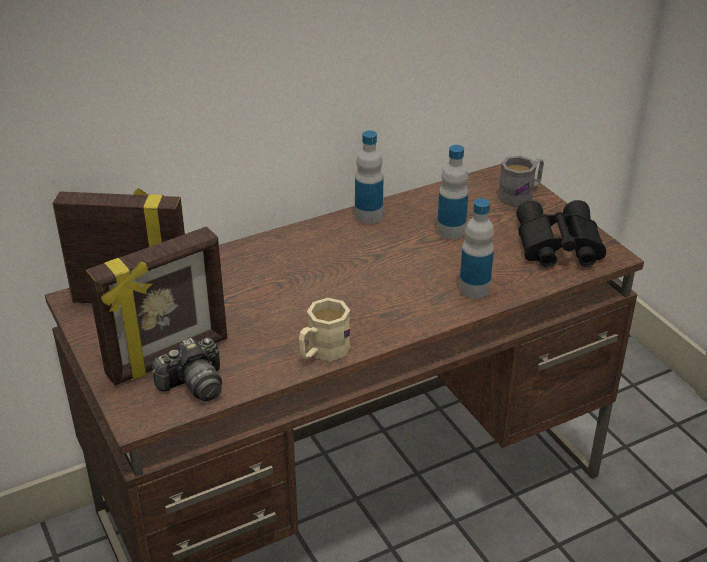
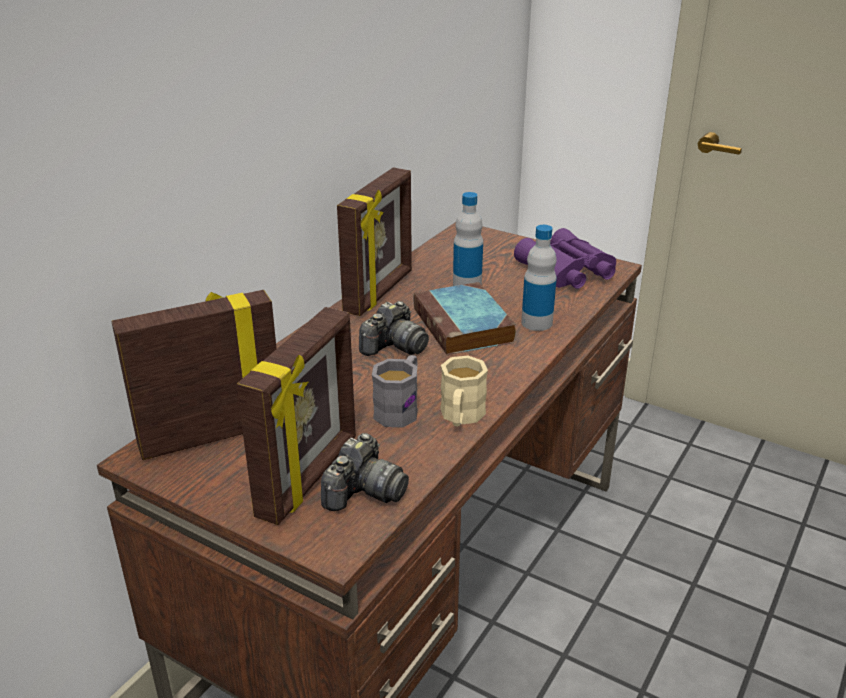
camera: 30 degrees left, 5 degrees down
bottle [355,131,384,224] -> picture frame [337,167,412,316]
grey mug [498,156,544,207] -> grey mug moved to [372,355,418,428]
black binoculars [516,200,606,268] -> purple binoculars [514,228,616,289]
none -> camera [359,301,429,356]
none -> book [414,282,516,355]

